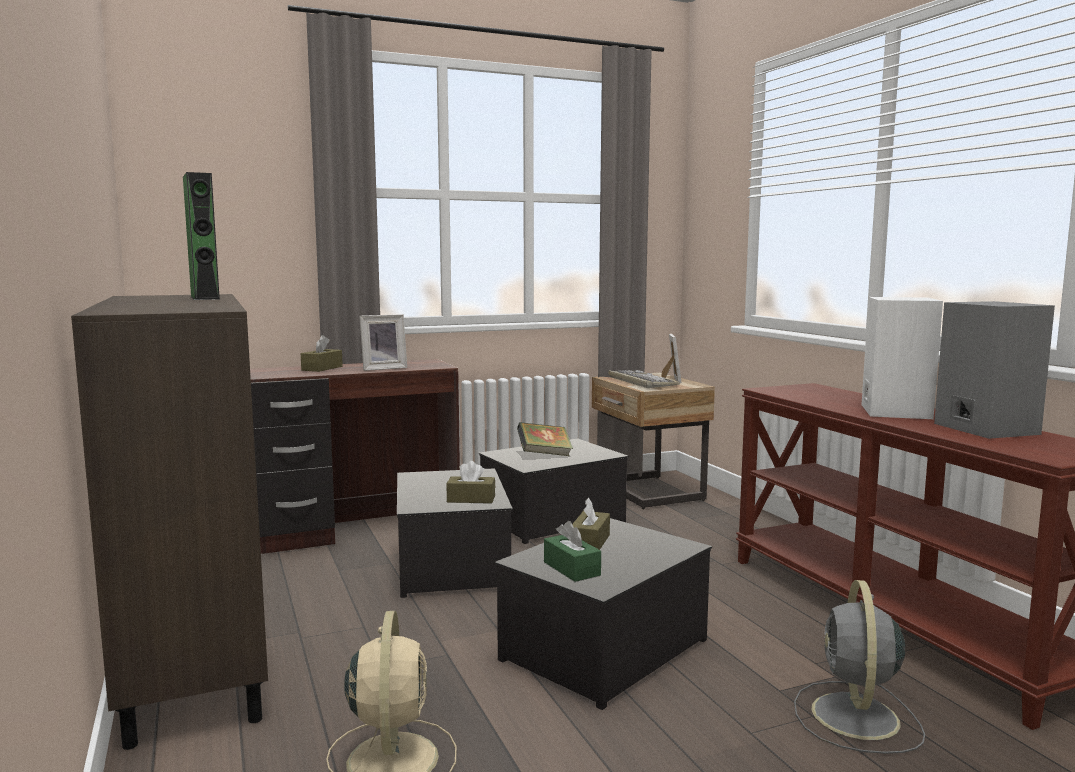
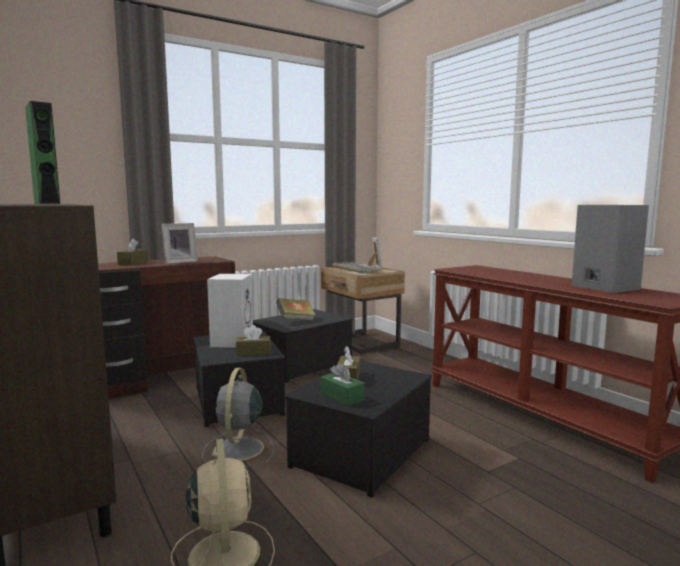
camera: 10 degrees left, 0 degrees up
grey fan [794,580,925,754] -> grey fan moved to [202,368,274,467]
white speaker [861,297,943,419] -> white speaker moved to [207,274,253,348]

